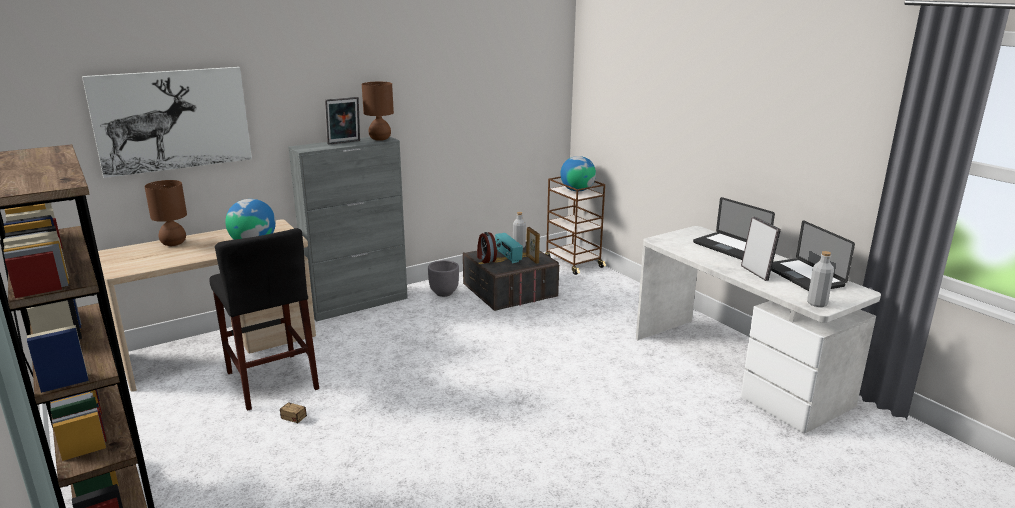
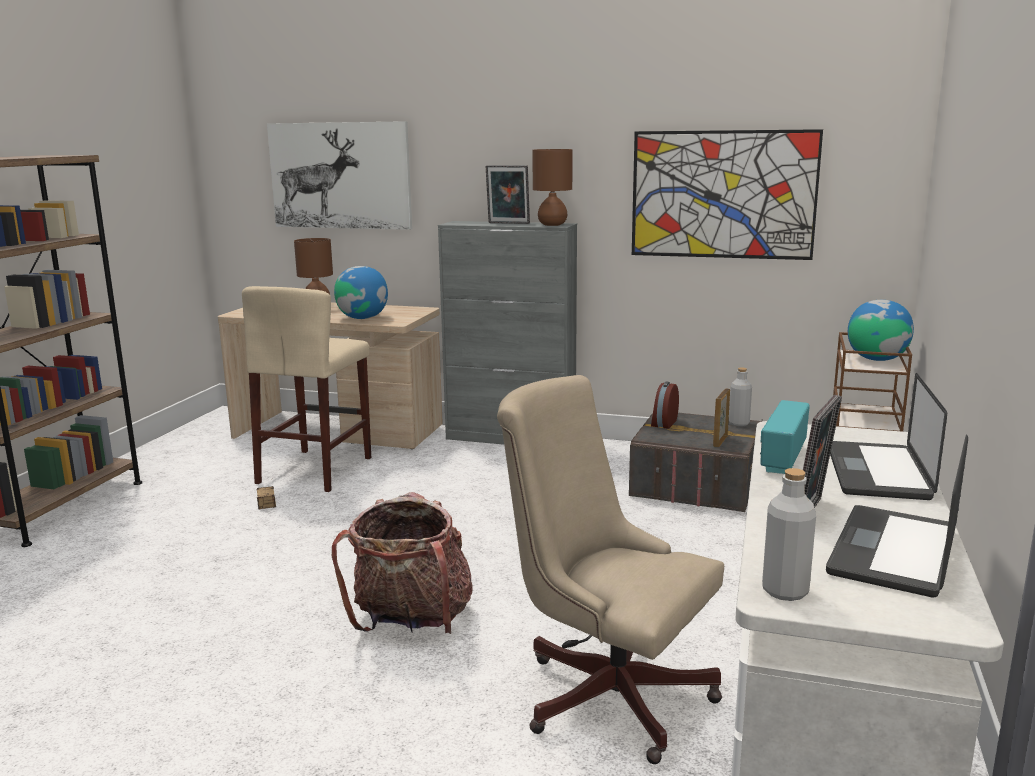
camera: 50 degrees right, 5 degrees down
black stool [209,228,319,411] -> beige stool [242,286,371,492]
grey planter [428,260,459,297] -> none
radio [495,233,523,264] -> radio moved to [760,400,810,474]
none -> backpack [332,492,472,634]
none -> beige office chair [497,375,724,764]
none -> picture [632,129,823,260]

